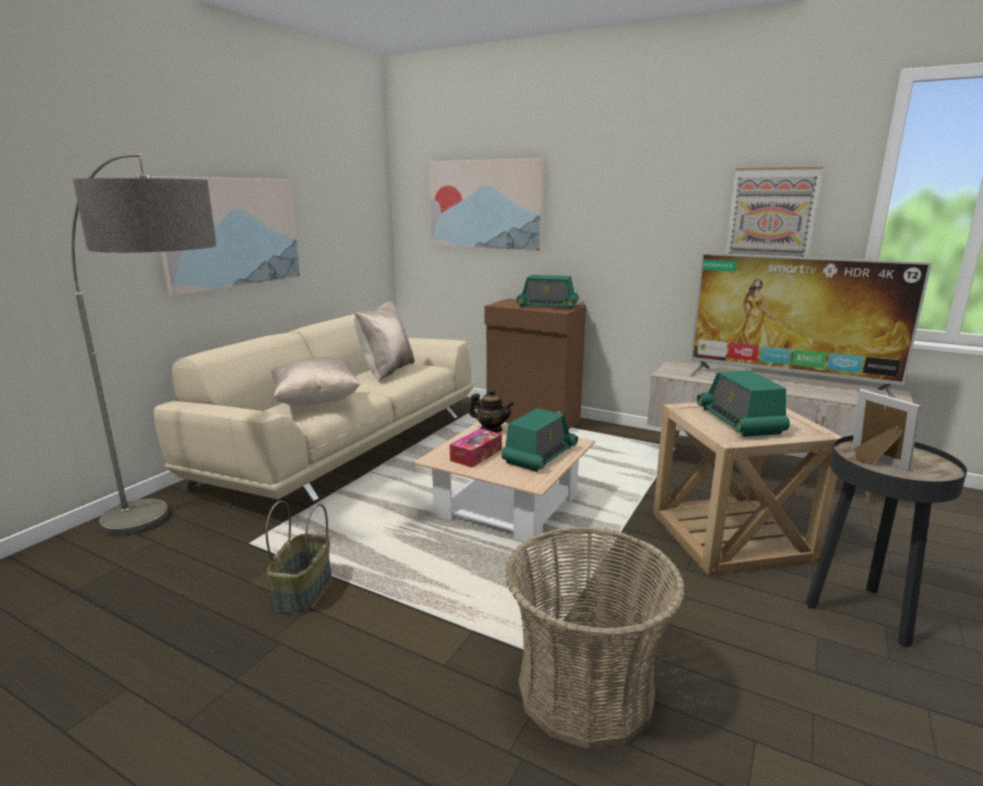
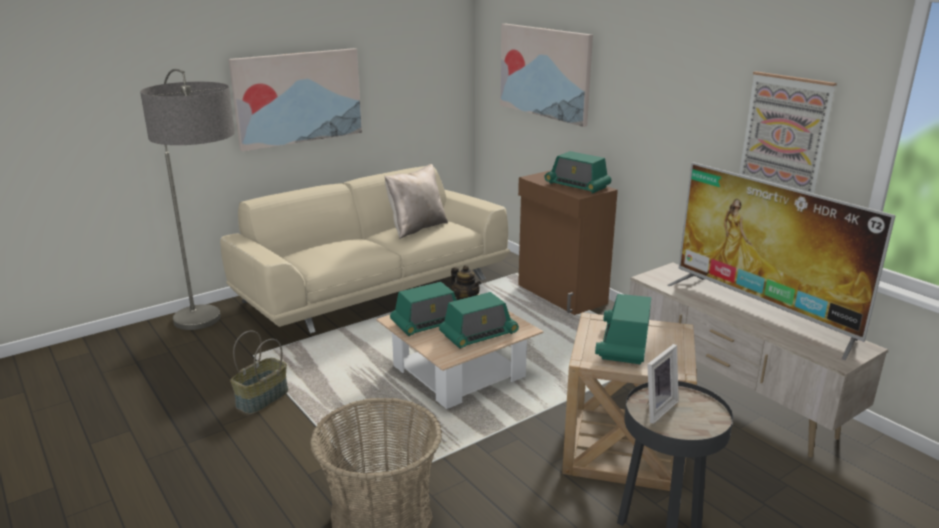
camera: 25 degrees right, 5 degrees up
beige pillow [271,357,361,405] -> none
tissue box [450,428,502,468] -> radio [390,282,457,336]
picture frame [852,389,920,471] -> picture frame turned 45 degrees clockwise [646,344,679,424]

